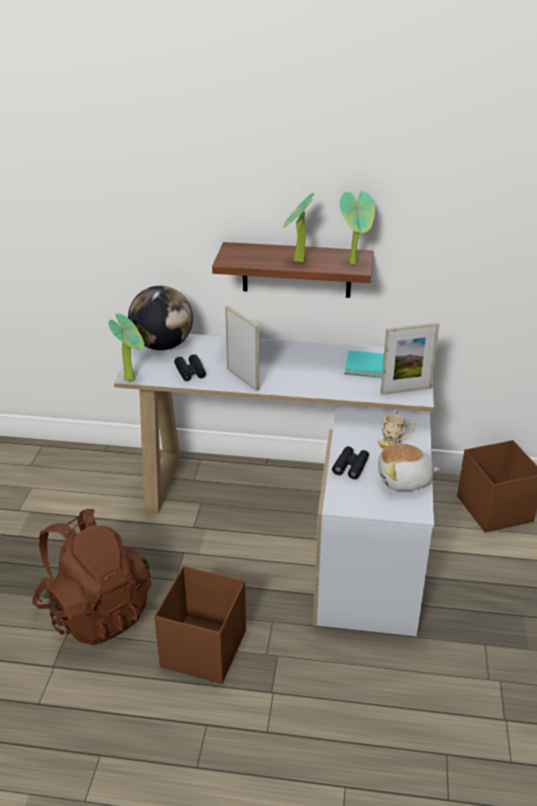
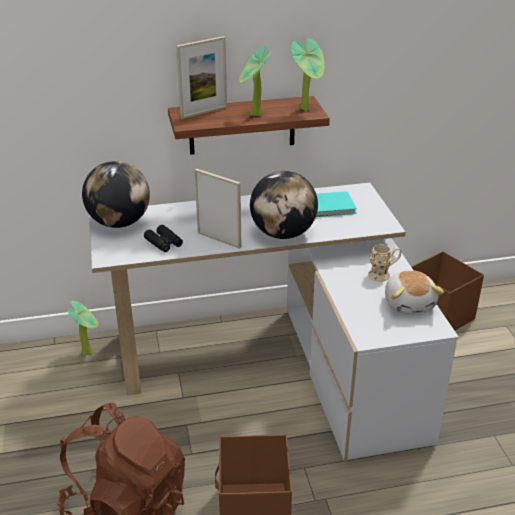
camera: 20 degrees left, 0 degrees up
potted plant [108,313,144,381] -> potted plant moved to [68,301,98,355]
black binoculars [332,446,369,479] -> none
plush toy [377,440,440,491] -> plush toy turned 75 degrees counterclockwise [385,270,444,314]
picture frame [380,322,439,395] -> picture frame moved to [176,36,227,119]
none -> globe [250,171,318,239]

